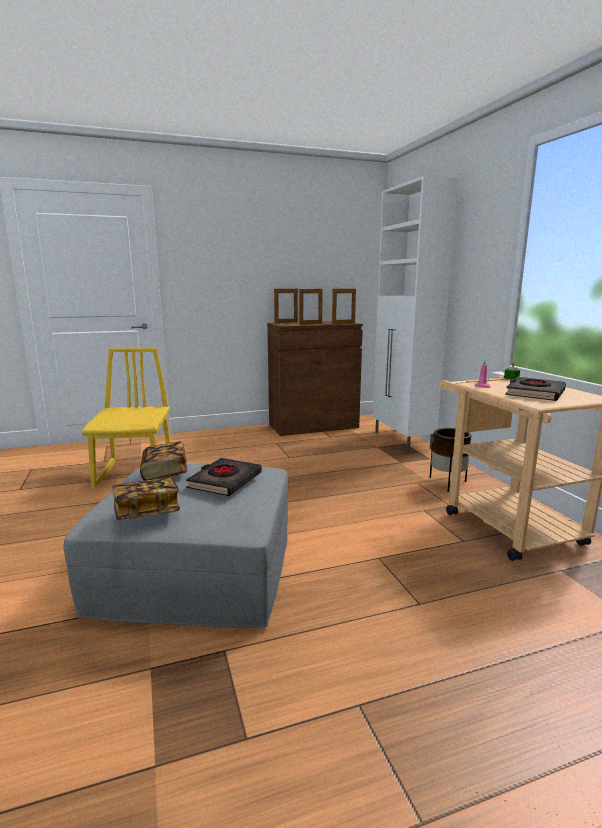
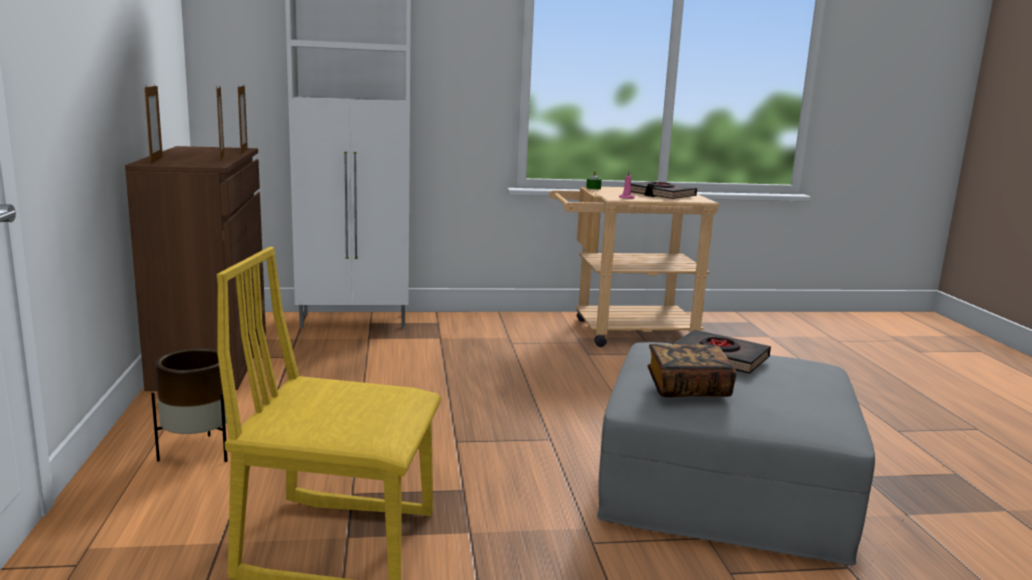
camera: 80 degrees left, 0 degrees up
book [111,477,180,520] -> none
brown planter [430,428,471,492] -> brown planter moved to [151,348,228,462]

